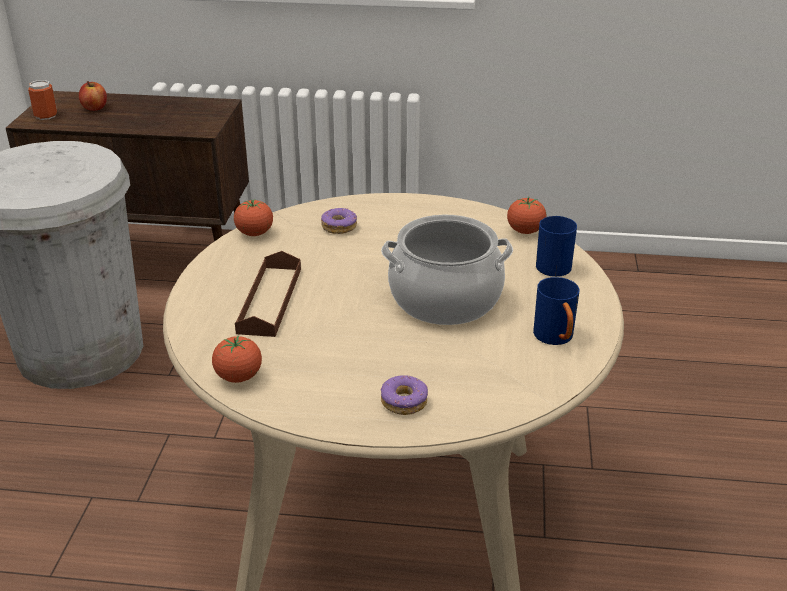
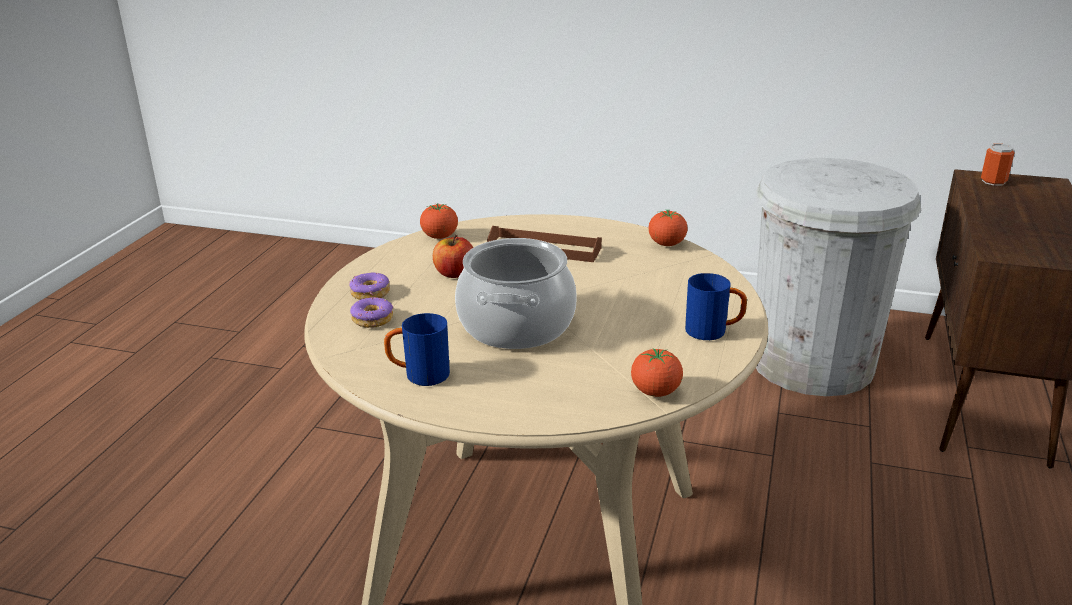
camera: 100 degrees right, 5 degrees down
apple [79,81,107,111] -> apple moved to [433,235,473,278]
donut [321,208,357,234] -> donut moved to [350,297,394,328]
blue mug [536,216,577,277] -> blue mug moved to [685,273,747,340]

